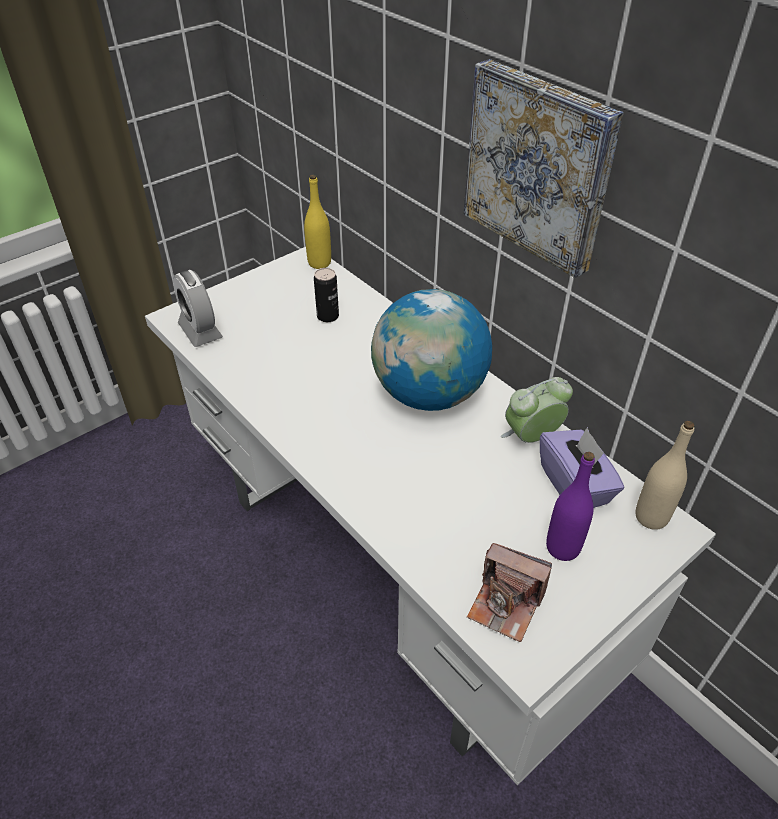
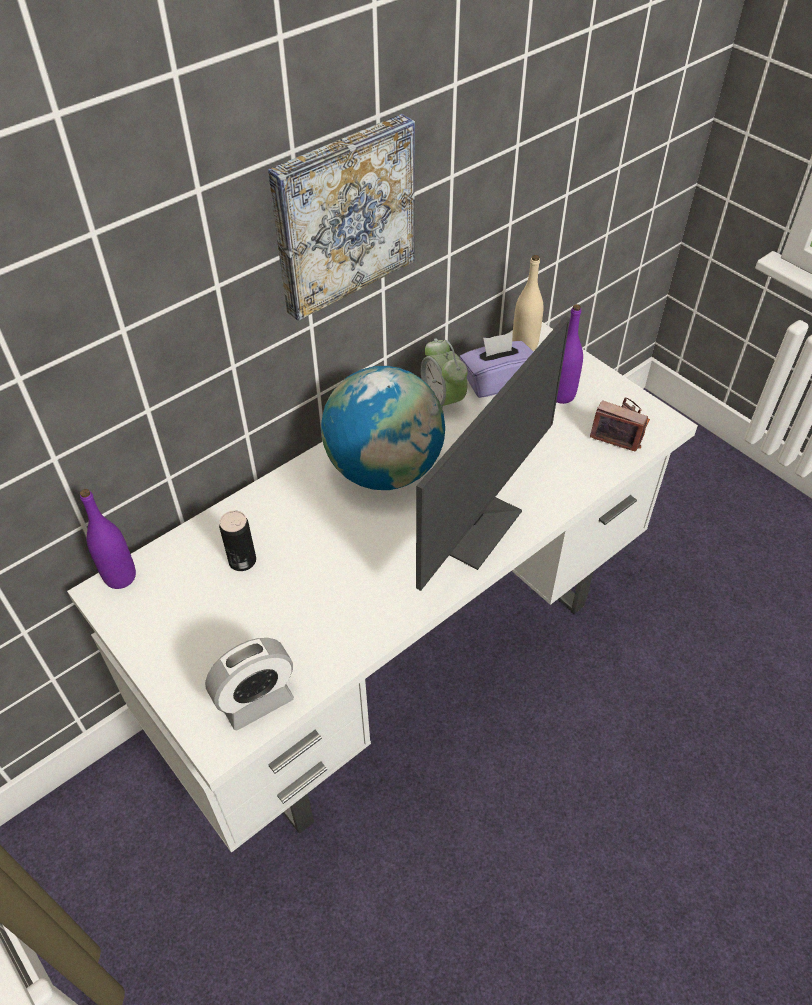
camera: 90 degrees left, 5 degrees up
yellow bottle [304,175,331,269] -> purple bottle [80,489,136,589]
camera [467,543,552,642] -> camera turned 90 degrees counterclockwise [590,397,650,451]
none -> monitor [416,316,570,591]

